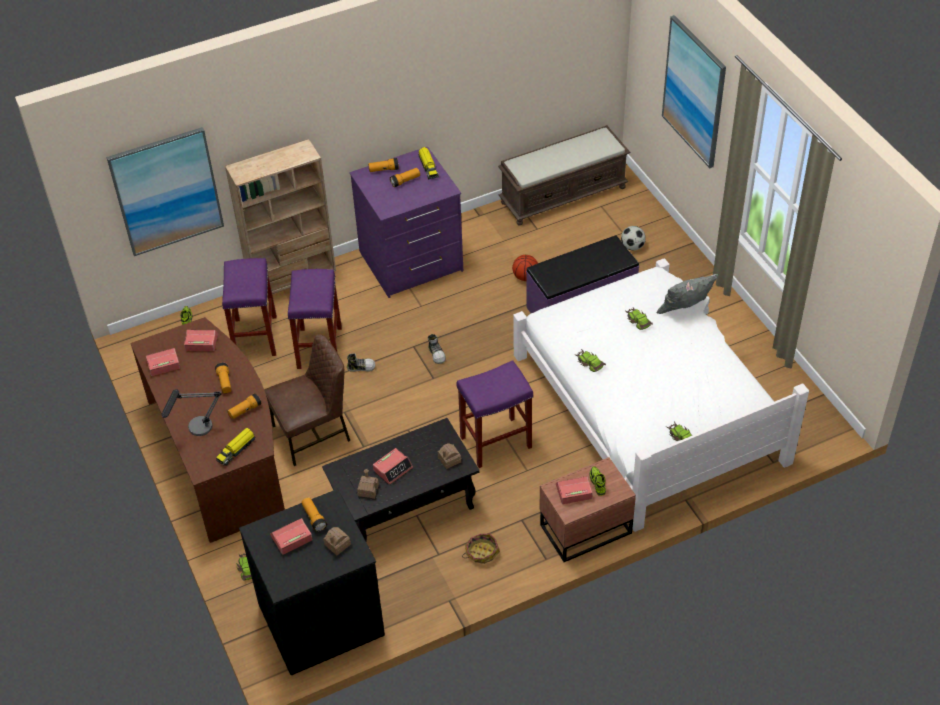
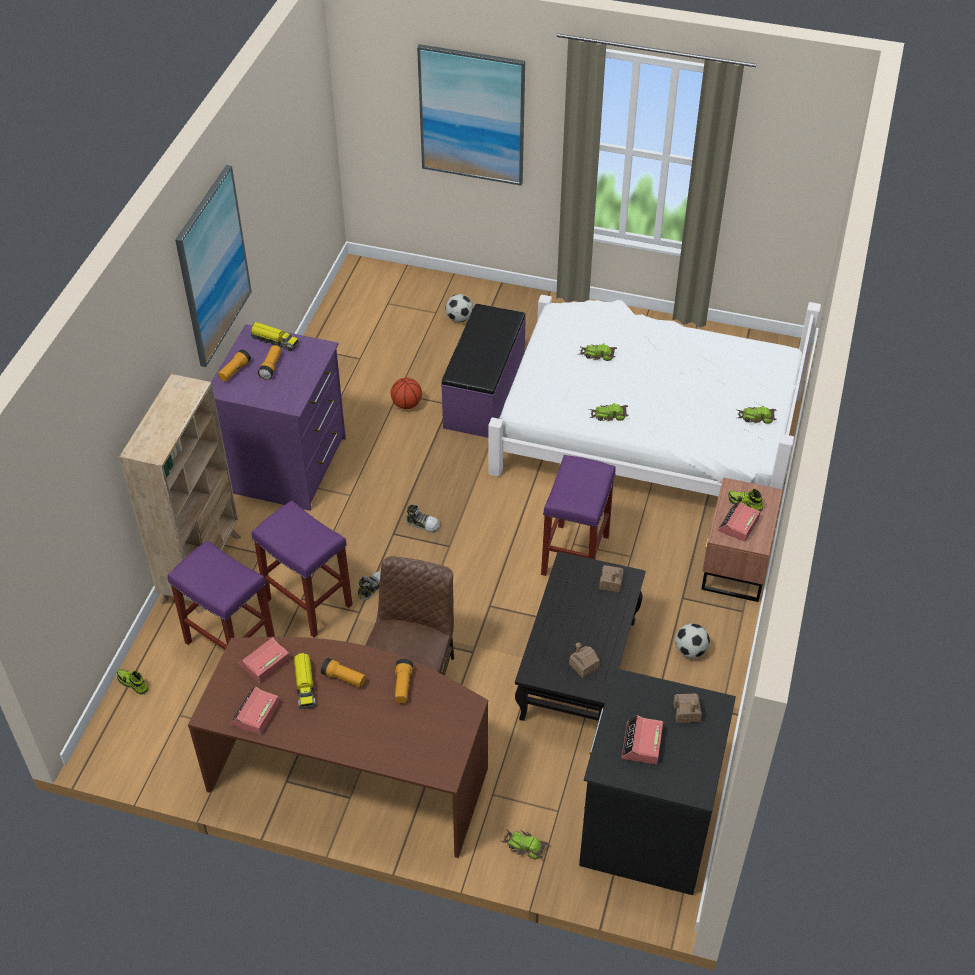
camera: 50 degrees left, 0 degrees up
picture [106,127,224,256] -> picture moved to [175,165,252,367]
table lamp [161,389,221,436] -> none
toy truck [216,428,256,466] -> toy truck moved to [294,653,316,709]
flashlight [302,497,327,532] -> none
alarm clock [373,448,413,485] -> none
basket [462,534,500,564] -> football [675,623,710,658]
brown bench [498,125,631,226] -> none
grey pillow [656,274,719,314] -> none

